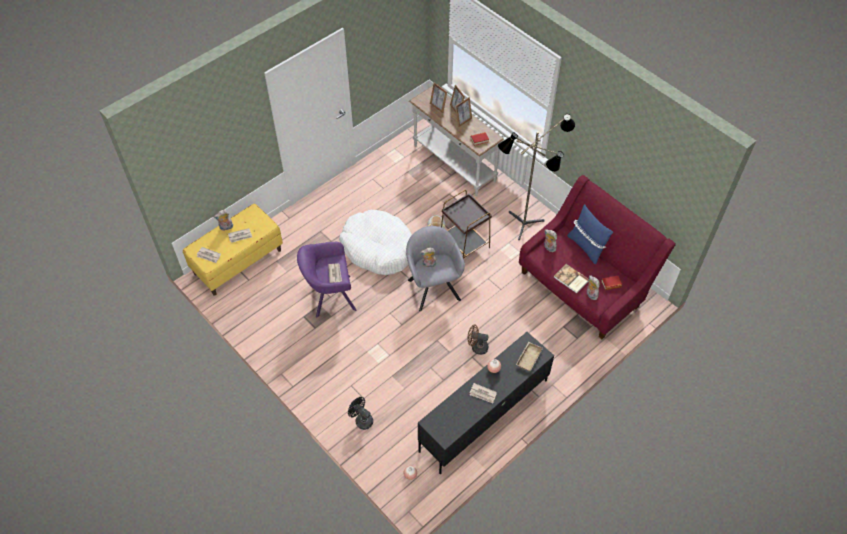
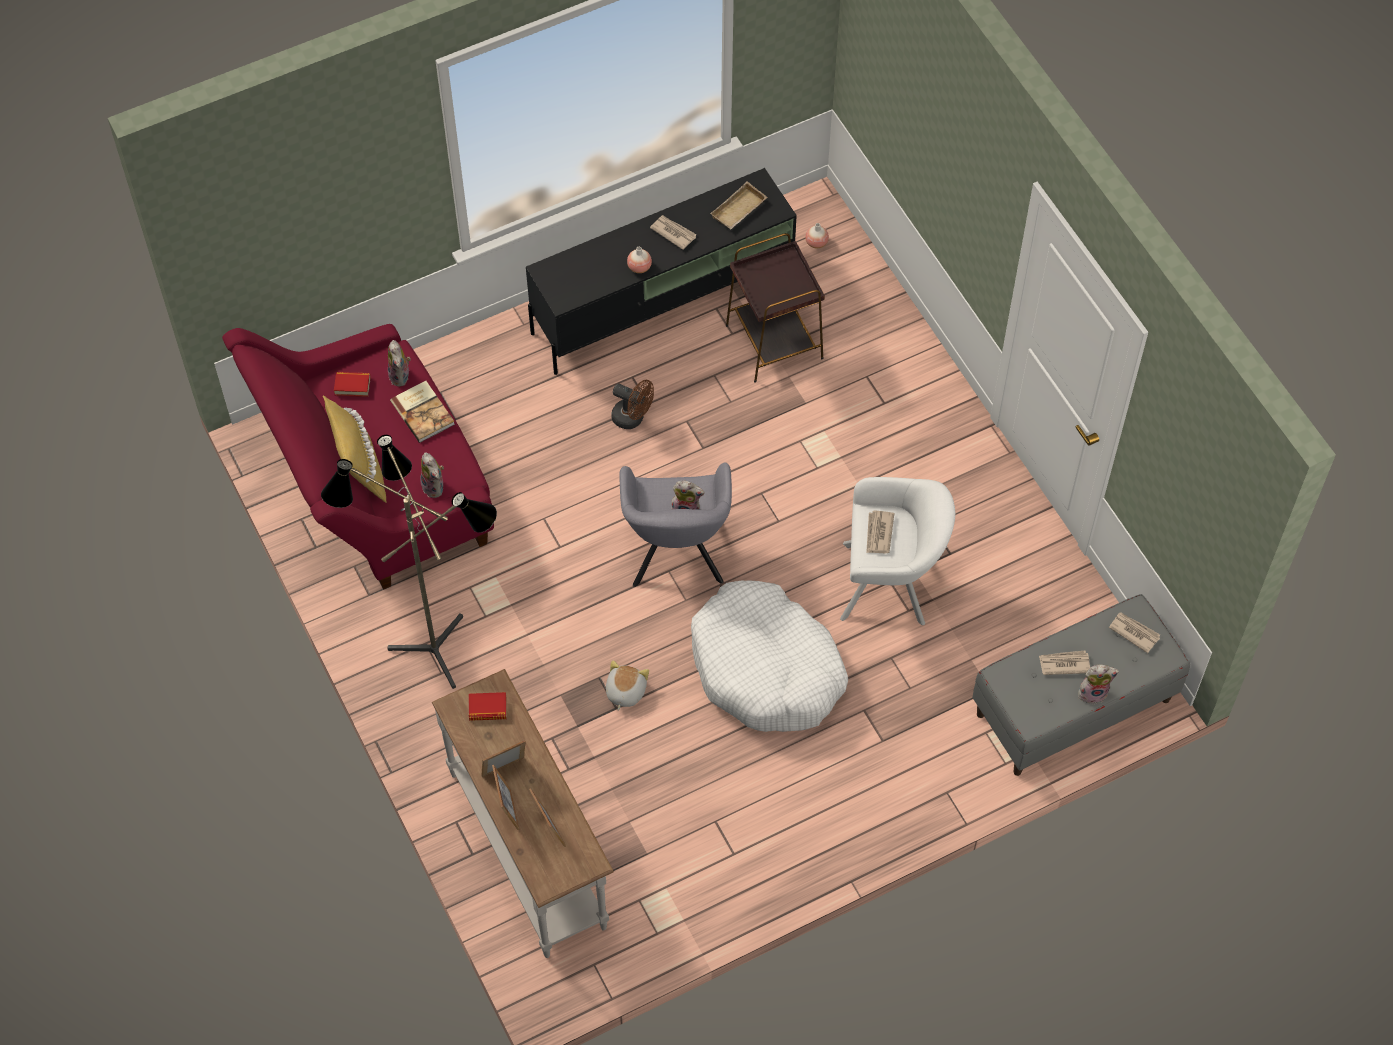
camera: 165 degrees left, 5 degrees up
yellow bench [183,204,283,296] -> grey bench [972,594,1190,776]
purple armchair [297,242,356,317] -> white armchair [840,477,955,625]
black fan [348,397,373,430] -> none
brown side table [441,190,492,258] -> brown side table moved to [726,233,825,383]
beige tray [516,342,543,371] -> beige tray moved to [710,181,767,230]
blue pillow [567,204,613,265] -> yellow pillow [323,395,387,503]

